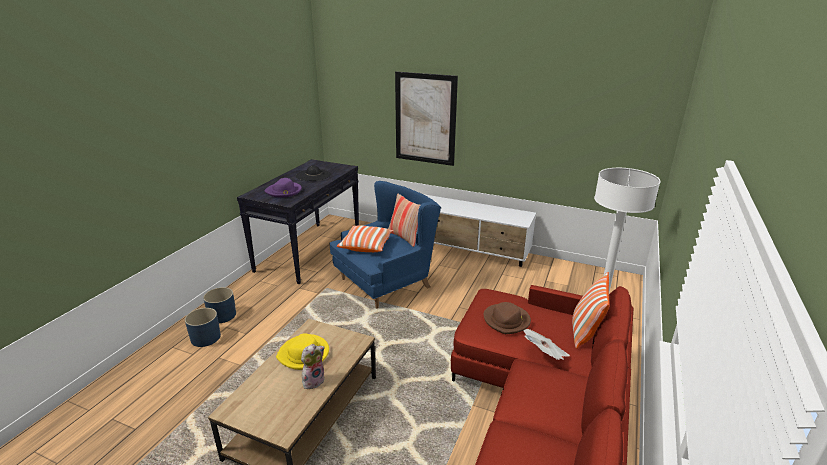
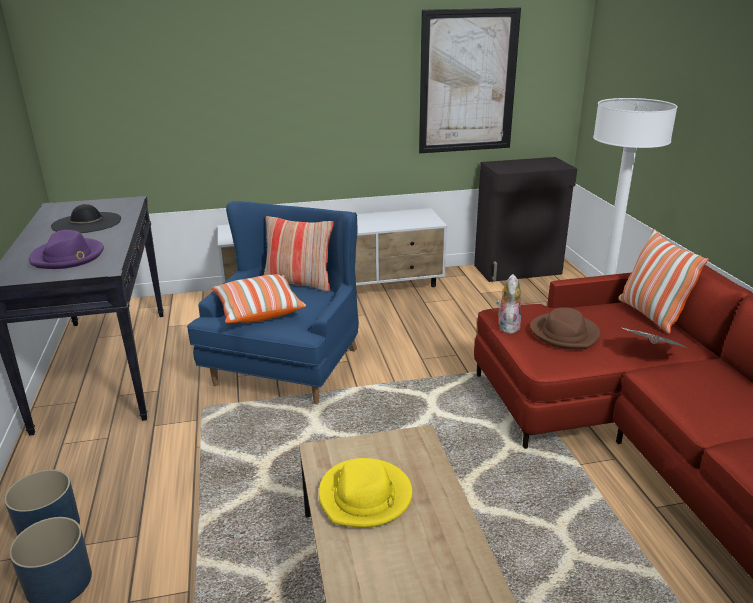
camera: 35 degrees left, 0 degrees up
plush toy [301,344,325,389] -> plush toy moved to [496,274,521,334]
picture [395,71,458,166] -> picture moved to [419,8,521,153]
none -> black cabinet [474,157,577,282]

